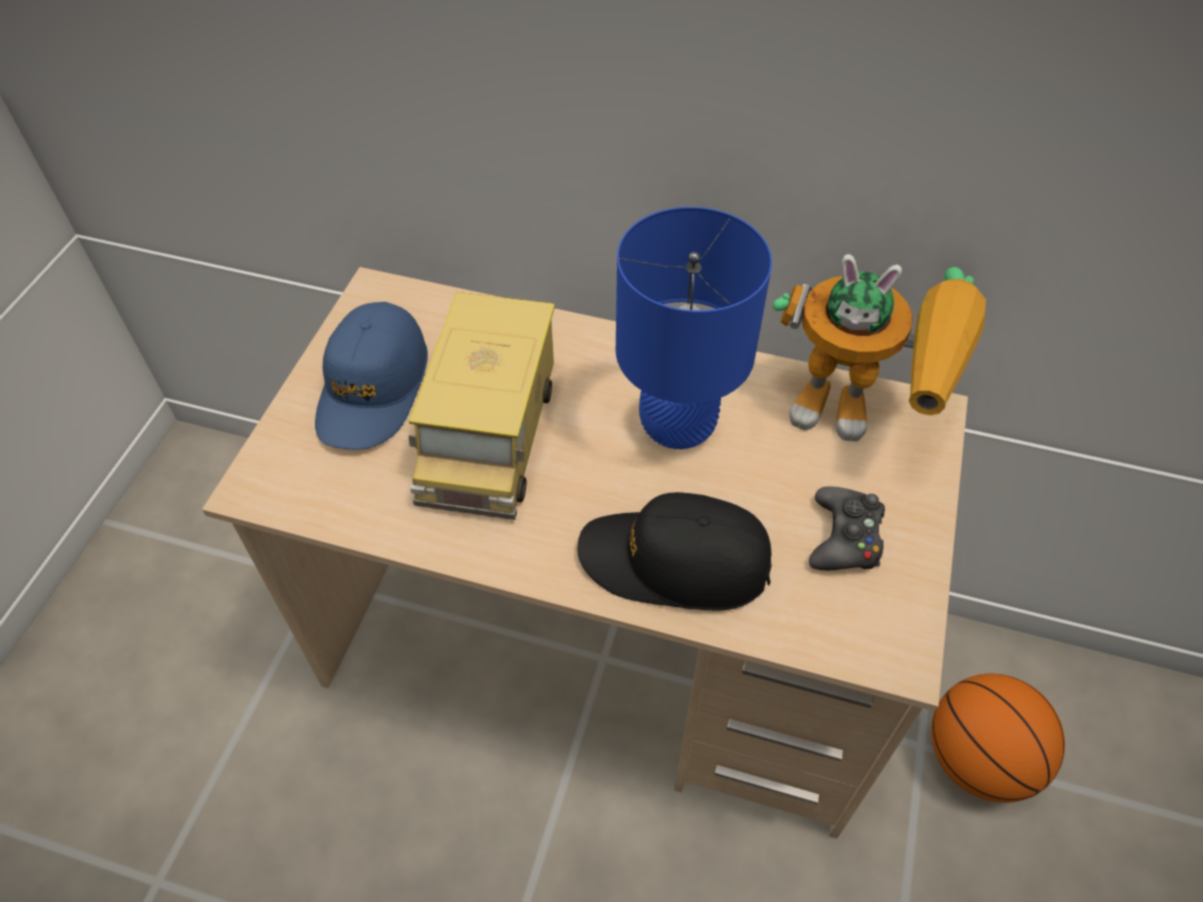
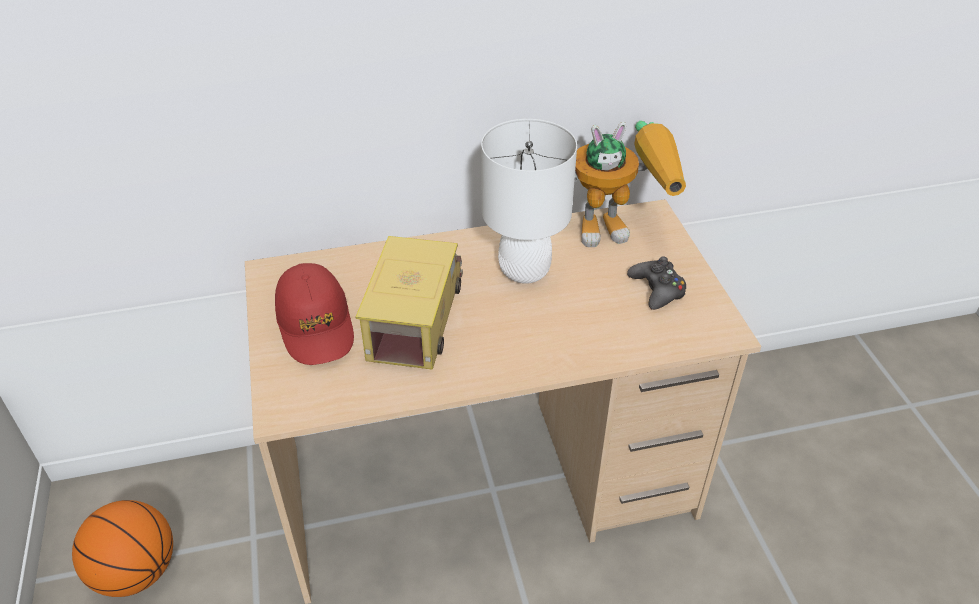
camera: 30 degrees left, 10 degrees down
blue cap [315,302,428,450] -> red cap [275,263,354,365]
toy truck [408,292,555,520] -> toy truck turned 150 degrees counterclockwise [356,236,463,370]
black cap [577,492,772,610] -> none
blue table lamp [616,207,772,449] -> white table lamp [481,119,577,284]
basketball [931,674,1065,803] -> basketball moved to [72,500,173,597]

